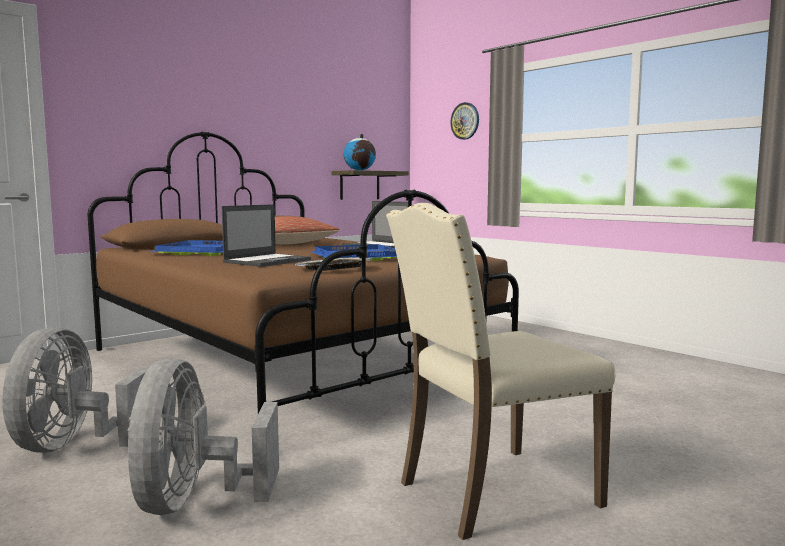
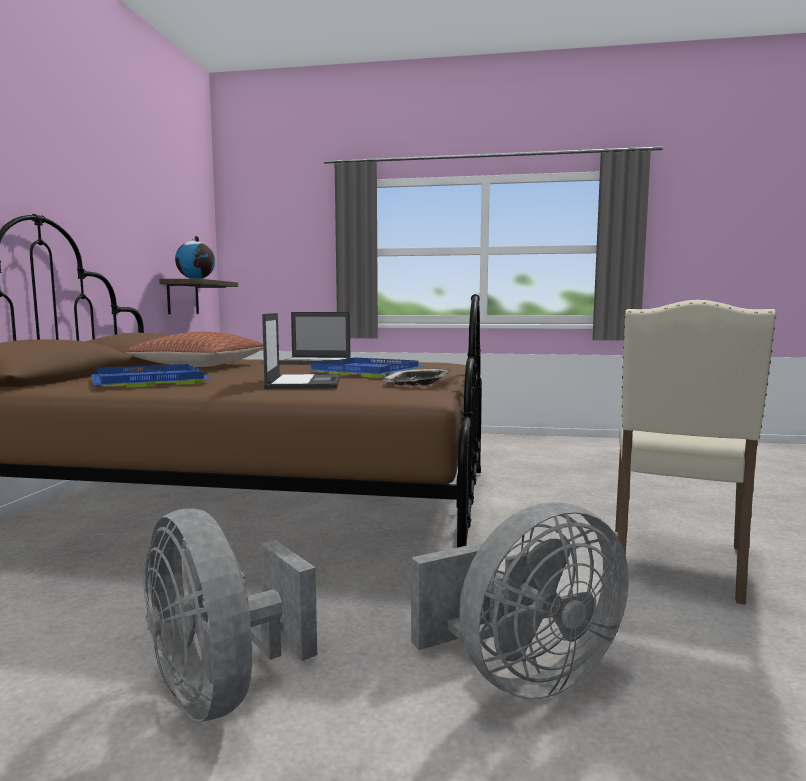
camera: 40 degrees left, 0 degrees up
grey fan [128,359,279,515] -> grey fan turned 75 degrees counterclockwise [411,502,629,699]
wall clock [450,102,479,140] -> none

